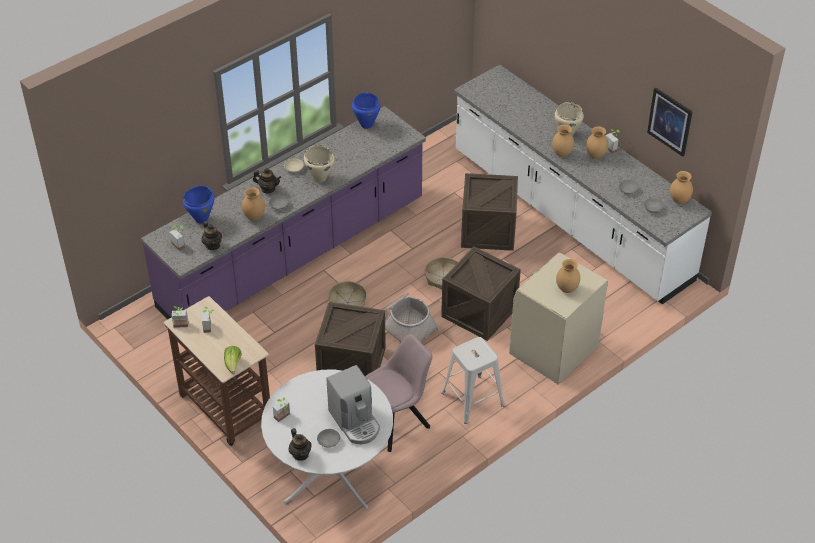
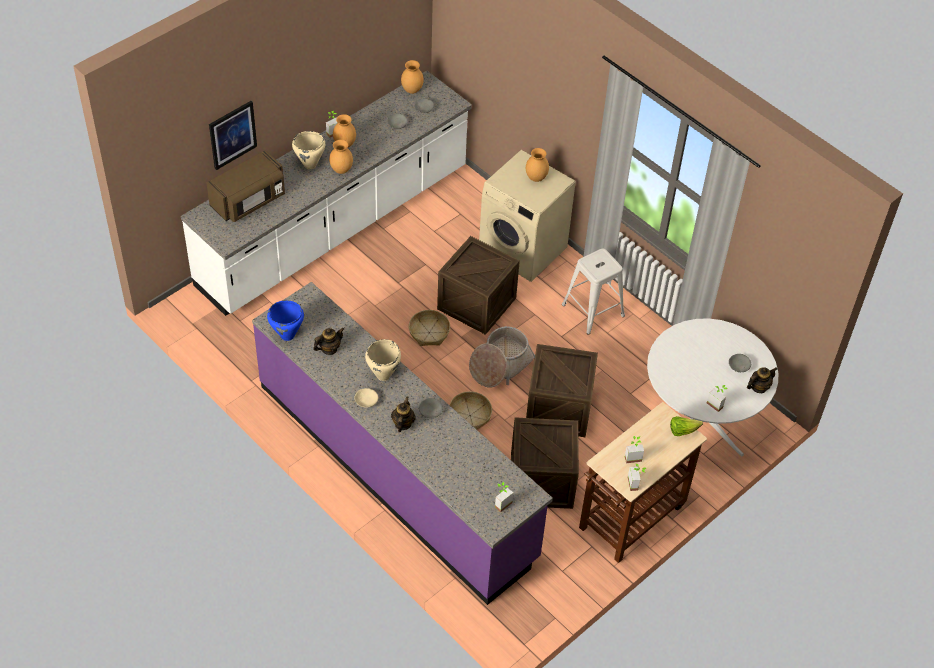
camera: 95 degrees left, 5 degrees up
blue cooking pot [183,186,214,224] -> none
teapot [201,221,222,250] -> teapot moved to [313,328,344,355]
brown vase [242,187,265,221] -> none
coffee machine [326,365,380,444] -> none
pink chair [365,334,432,452] -> none
crate [461,173,518,251] -> crate moved to [511,417,579,509]
picture [647,88,693,157] -> picture moved to [209,101,257,170]
none -> brown microwave [206,150,285,222]

